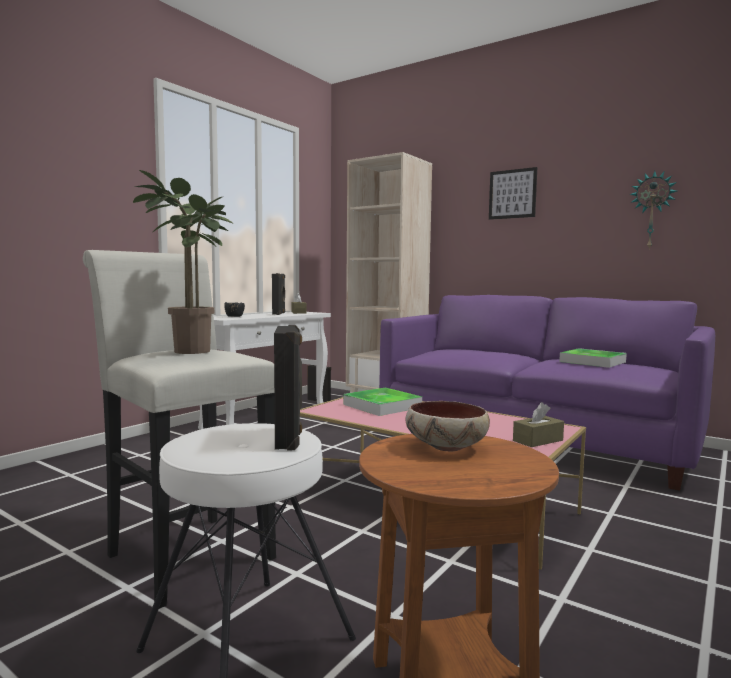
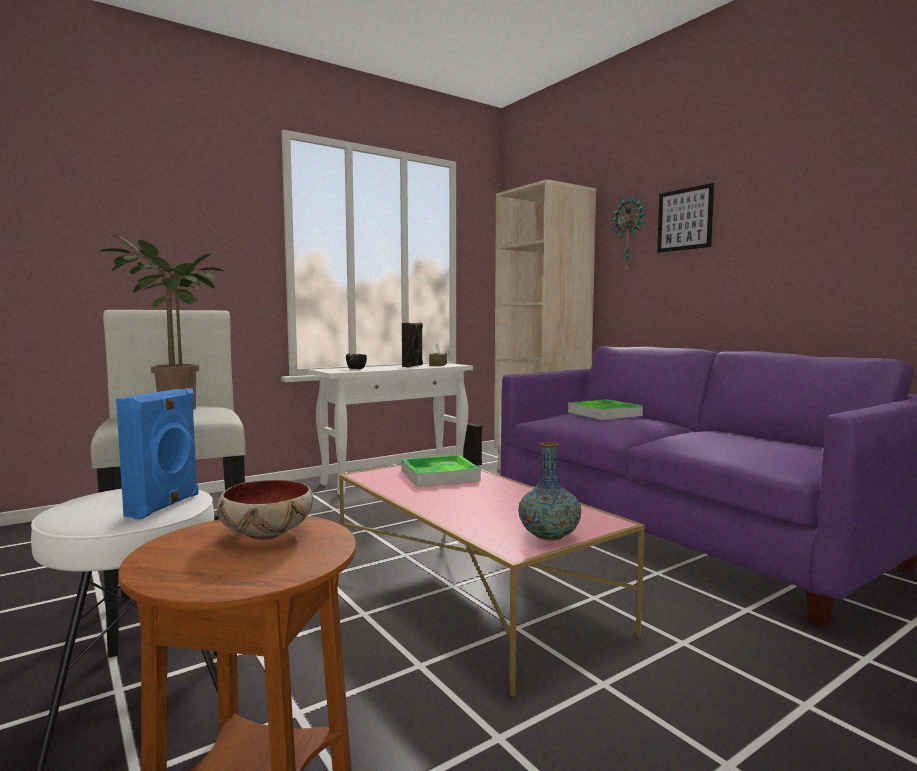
camera: 20 degrees right, 0 degrees up
black speaker [274,325,302,451] -> blue speaker [116,388,199,520]
brown tissue box [513,402,564,447] -> vase [518,442,581,541]
tray [559,348,627,368] -> tray moved to [568,399,643,420]
wall clock [629,171,677,250] -> wall clock moved to [612,195,646,275]

